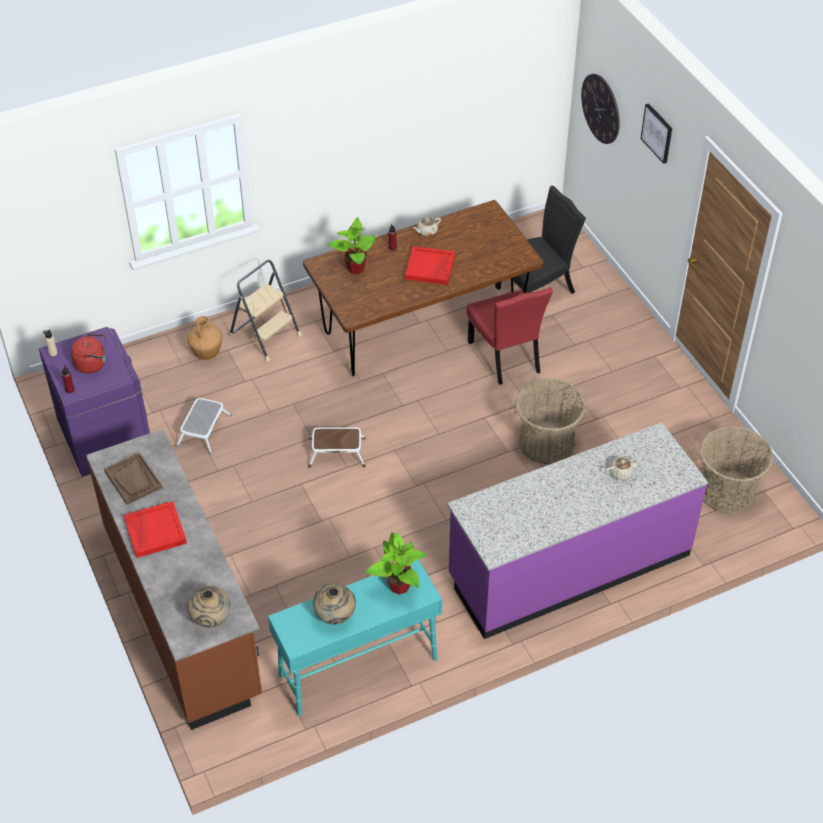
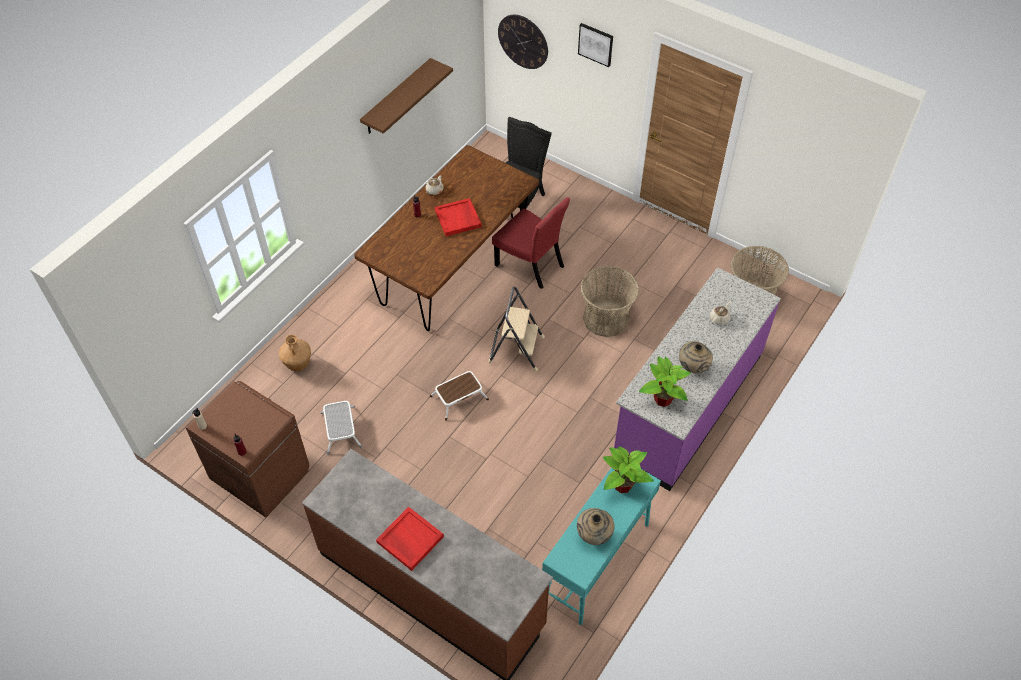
camera: 30 degrees left, 5 degrees up
purple washing machine [39,327,150,477] -> brown washing machine [186,381,309,518]
red kettle [71,334,106,373] -> none
brown tray [104,453,163,505] -> none
beige vase [187,586,230,628] -> beige vase moved to [679,341,713,373]
beige step ladder [229,260,302,362] -> beige step ladder moved to [488,287,545,371]
potted plant [327,217,376,274] -> potted plant moved to [639,356,691,407]
none -> brown shelf [360,58,453,134]

